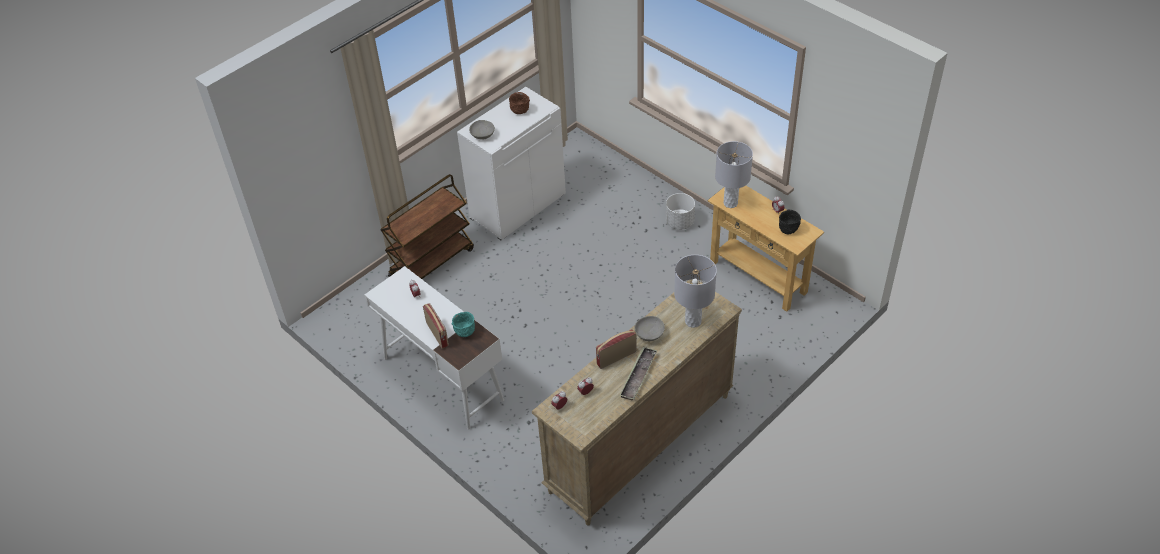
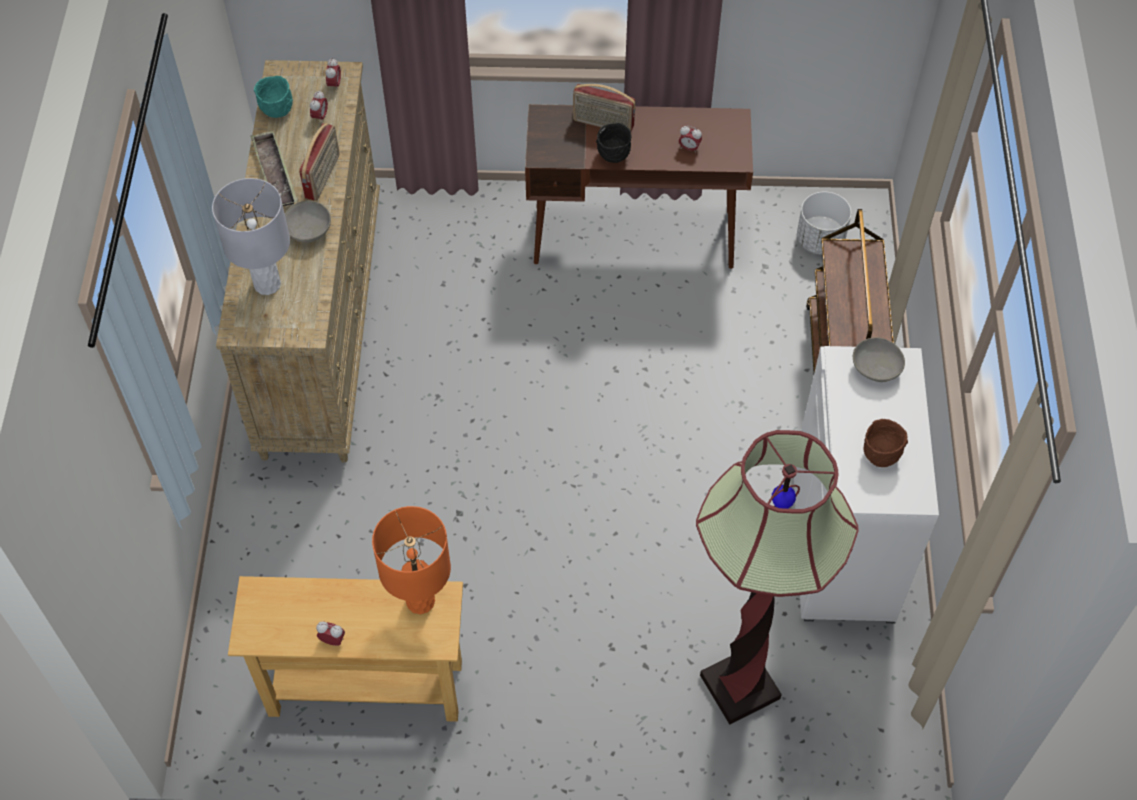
camera: 135 degrees right, 10 degrees up
white desk [364,266,504,430] -> brown desk [525,104,753,269]
turquoise bowl [452,312,475,337] -> turquoise bowl moved to [254,76,293,118]
white planter [666,193,695,230] -> white planter moved to [797,192,851,255]
grey table lamp [715,141,753,208] -> orange table lamp [372,506,451,614]
black bowl [779,210,801,234] -> black bowl moved to [596,123,632,163]
none -> floor lamp [696,430,859,725]

